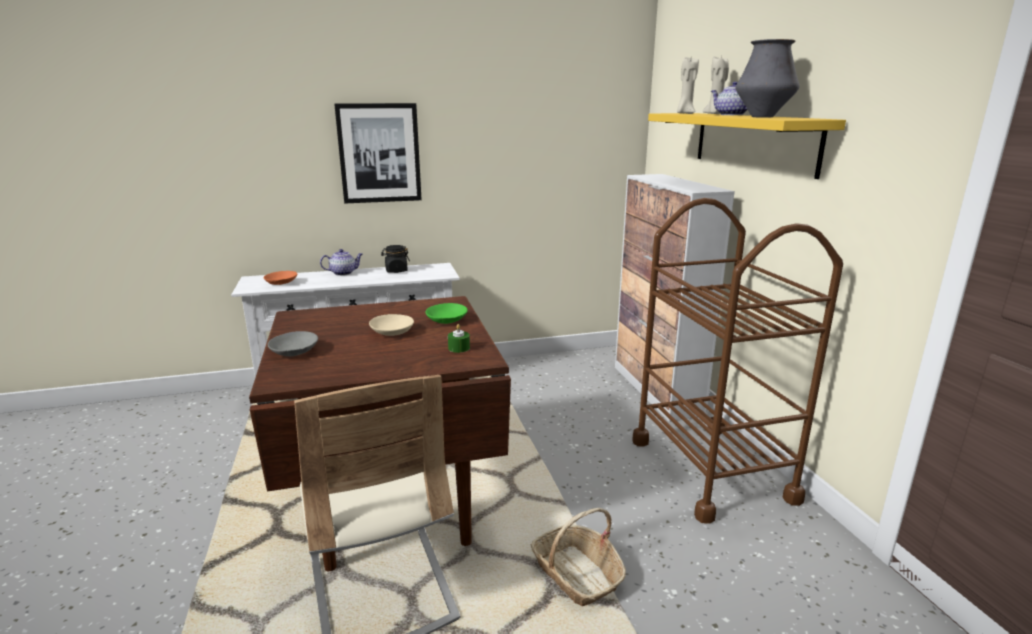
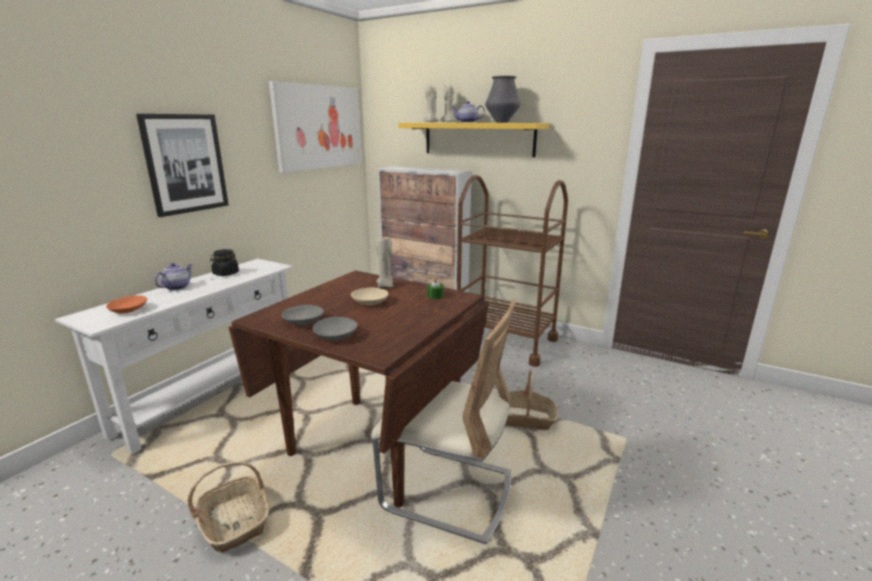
camera: 45 degrees left, 0 degrees up
green bowl [425,303,468,324] -> beige candle [376,237,393,288]
none -> basket [188,461,269,553]
none -> picture [269,81,362,172]
none -> grey bowl [282,305,324,325]

